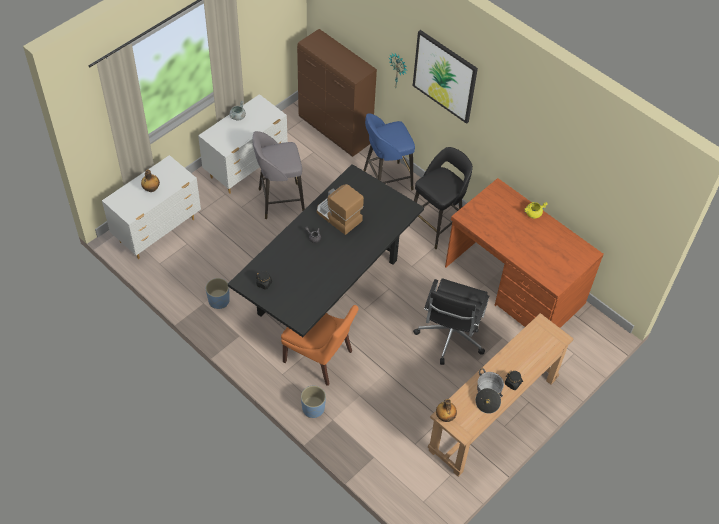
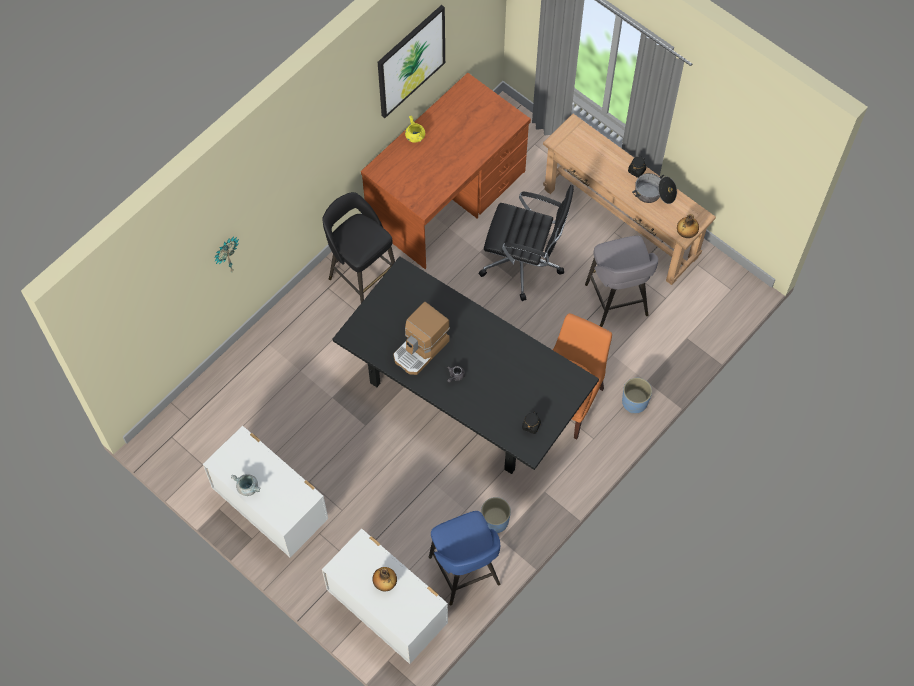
camera: 90 degrees left, 10 degrees up
grey stool [252,131,305,219] -> grey stool moved to [585,236,658,327]
brown cabinet [297,29,377,157] -> none
blue stool [363,113,415,190] -> blue stool moved to [429,511,500,605]
picture [413,30,478,124] -> picture moved to [378,5,445,118]

